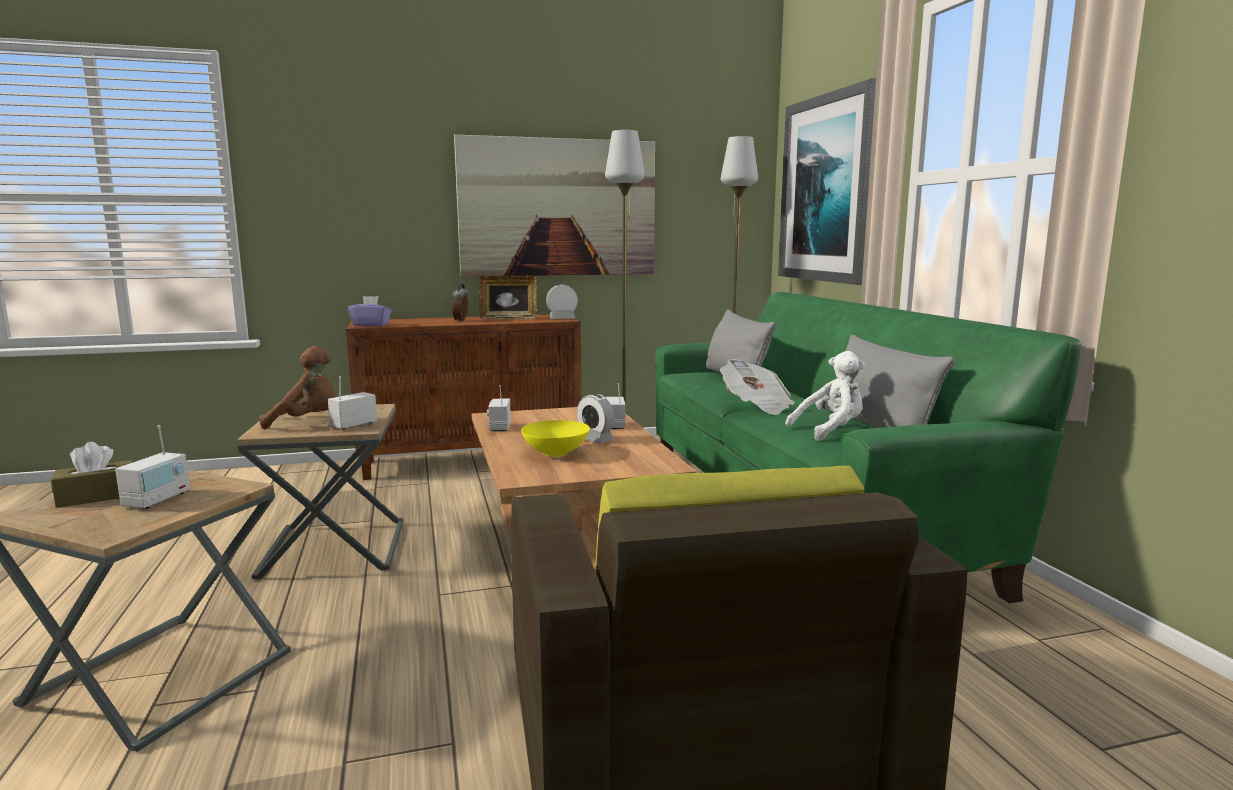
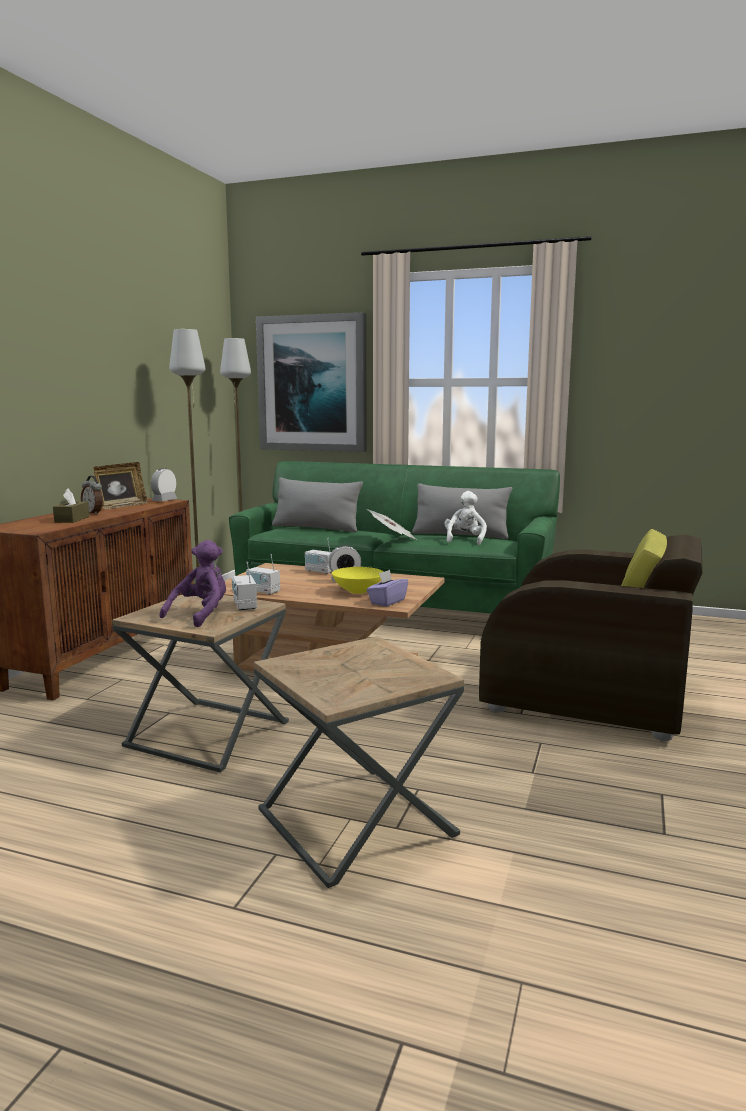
camera: 55 degrees left, 0 degrees up
brown tissue box [51,442,133,508] -> brown tissue box moved to [53,489,90,523]
radio [115,425,190,509] -> none
brown plush toy [259,346,336,429] -> purple plush toy [159,540,226,627]
purple tissue box [348,296,392,326] -> purple tissue box moved to [367,570,408,606]
picture [454,134,655,277] -> none

